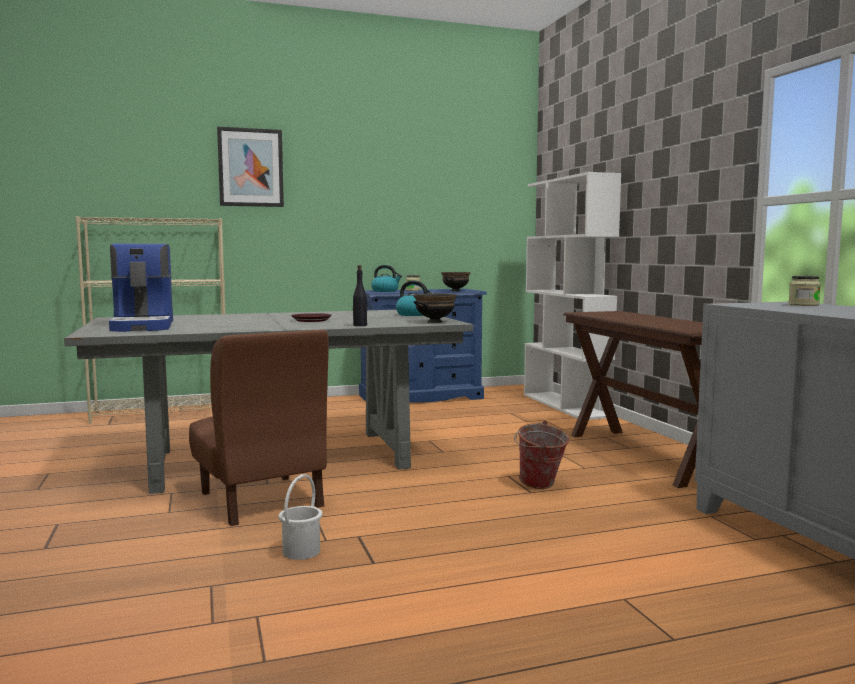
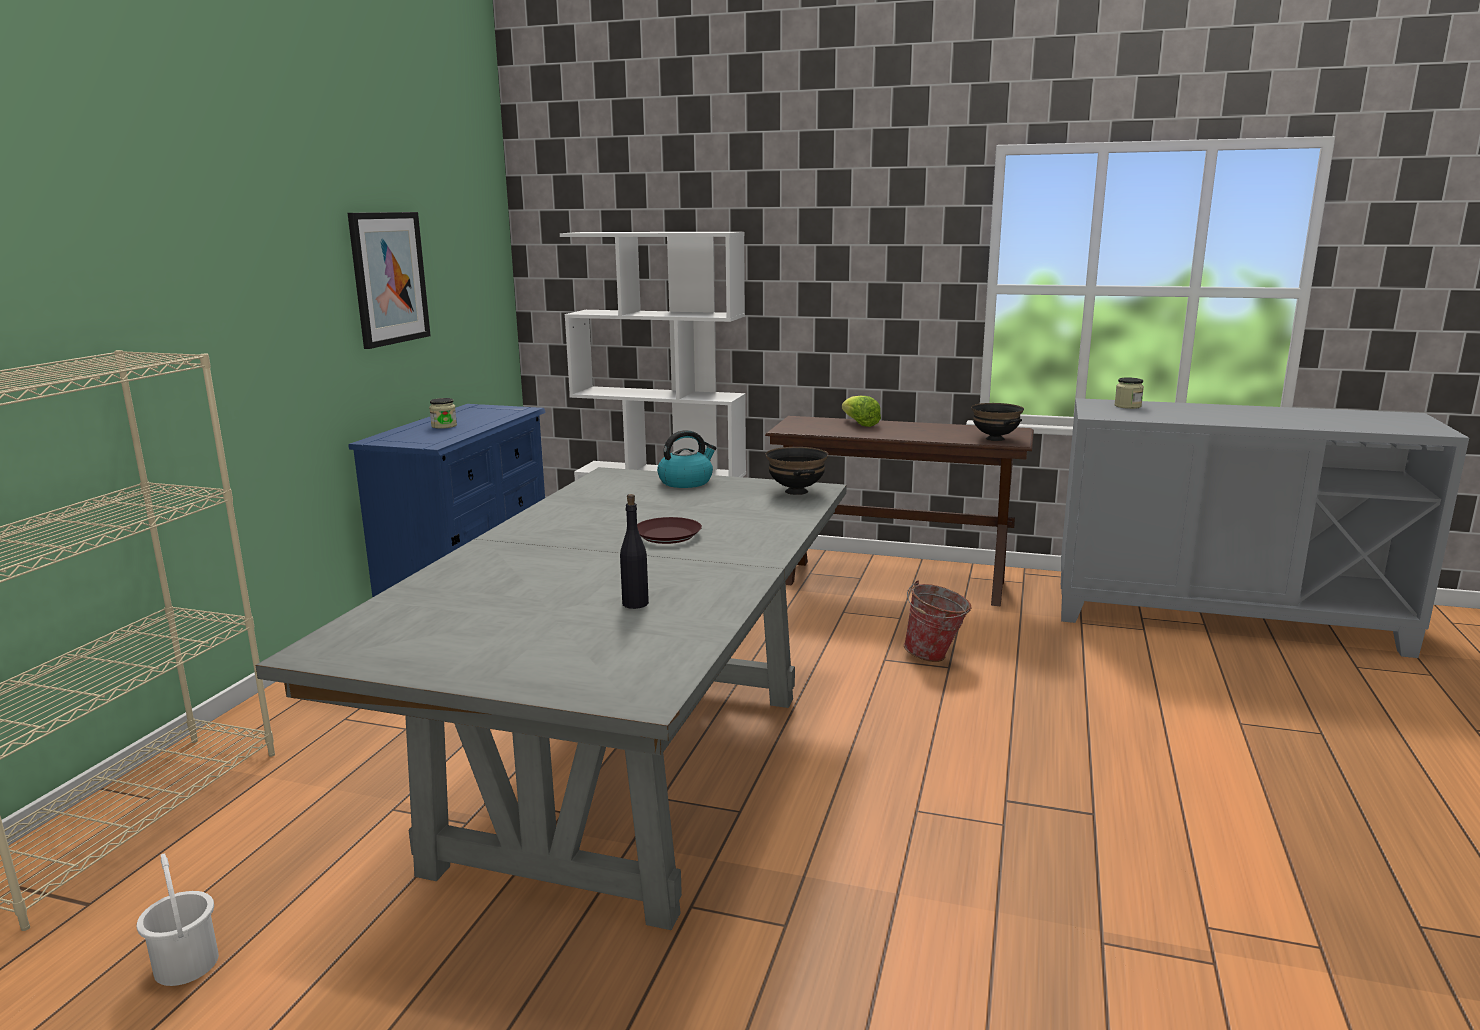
camera: 55 degrees left, 10 degrees up
coffee machine [109,244,173,332] -> none
brown chair [189,330,329,526] -> none
picture [217,127,284,207] -> picture moved to [348,212,431,349]
white bucket [278,474,323,560] -> white bucket moved to [137,854,219,986]
black bottle [353,265,368,326] -> black bottle moved to [620,494,649,609]
kettle [371,265,402,292] -> none
black bowl [441,272,471,291] -> black bowl moved to [971,403,1024,441]
none -> lettuce [842,396,881,427]

